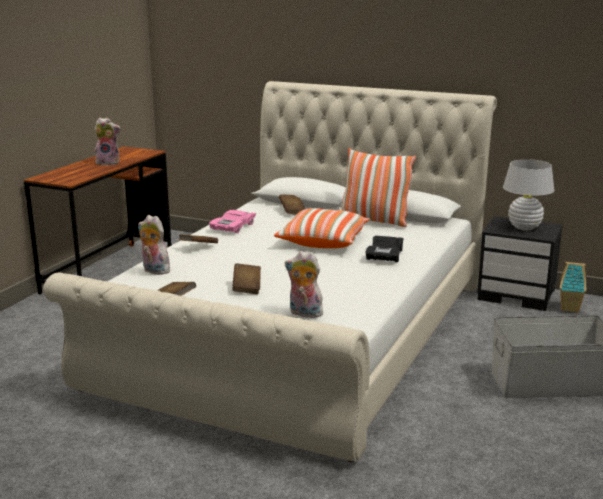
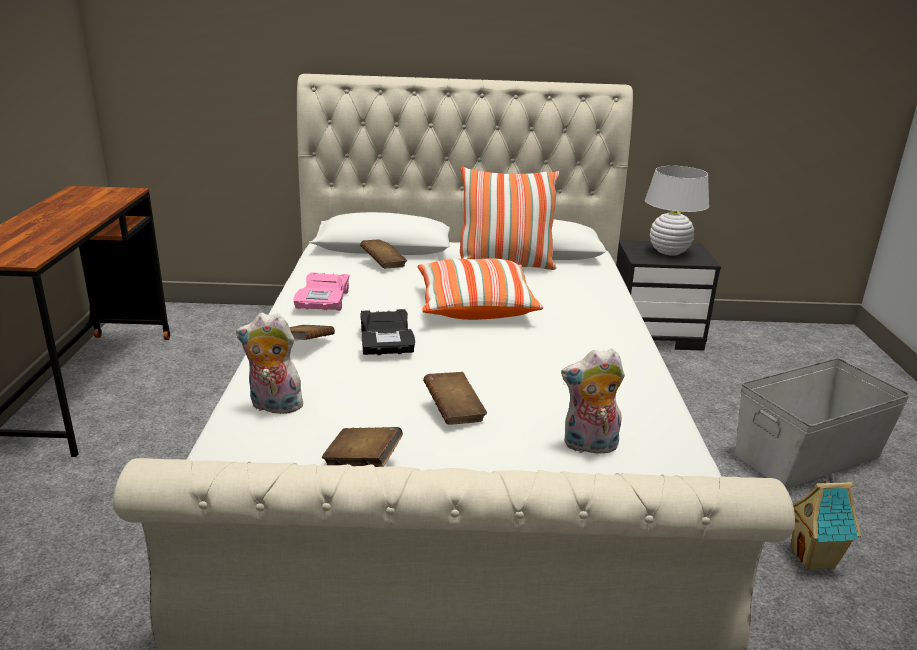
camera: 25 degrees left, 5 degrees up
plush toy [94,117,121,165] -> none
black toy car [366,236,404,262] -> black toy car moved to [360,309,415,355]
toy house [559,262,586,313] -> toy house moved to [792,477,861,571]

